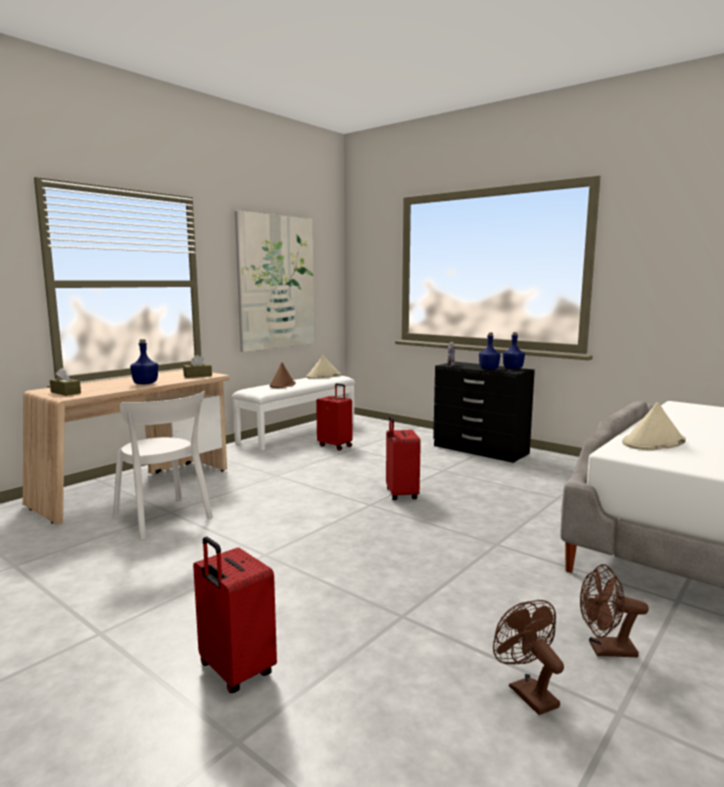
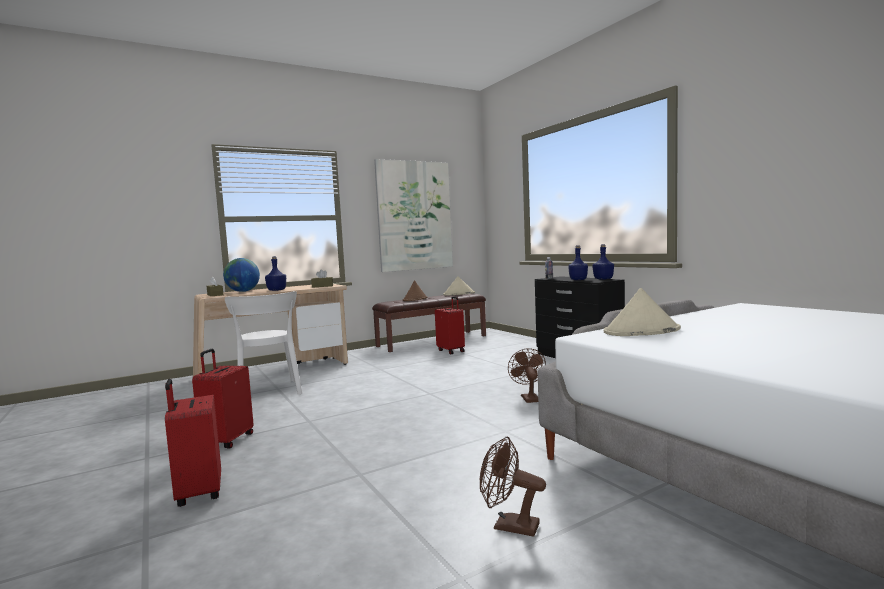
camera: 20 degrees right, 5 degrees down
white bench [232,376,355,451] -> brown bench [372,293,486,352]
red suitcase [386,416,421,500] -> red suitcase moved to [192,349,253,448]
brown fan [493,600,564,715] -> brown fan moved to [508,348,546,403]
none -> globe [223,258,260,292]

